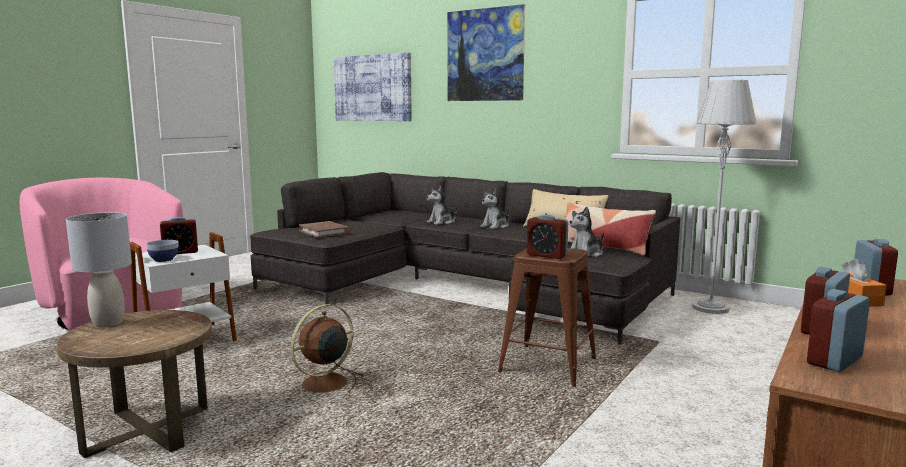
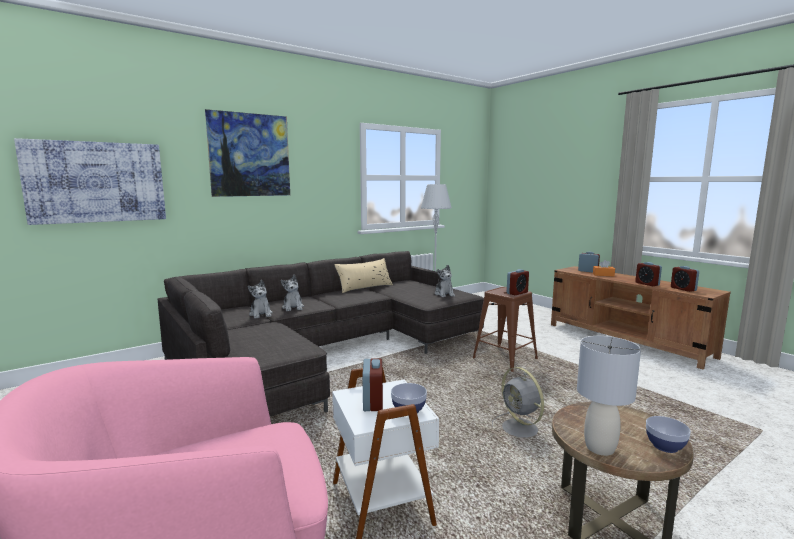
camera: 70 degrees left, 0 degrees up
brown fan [291,304,363,393] -> grey fan [492,367,544,437]
brown book [299,221,349,238] -> none
plush toy [480,188,509,229] -> plush toy moved to [248,280,273,318]
pillow [565,202,656,255] -> none
none -> bowl [646,416,691,453]

